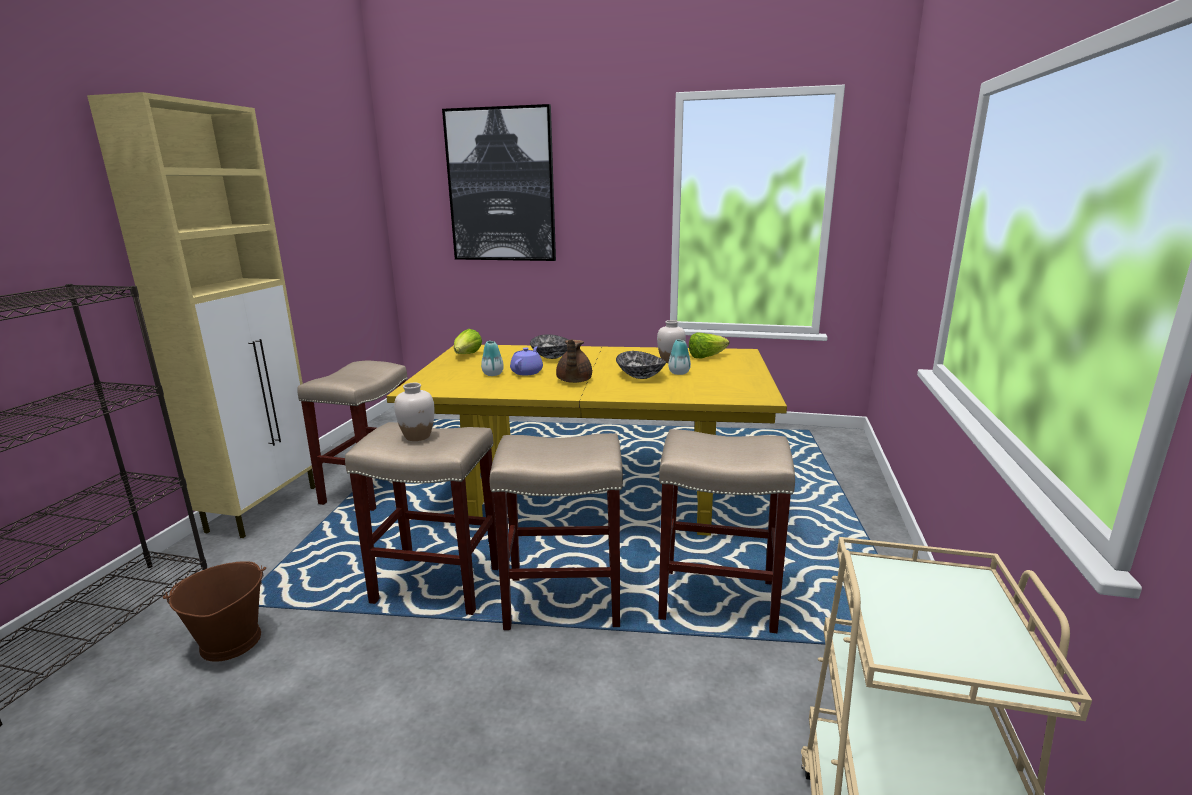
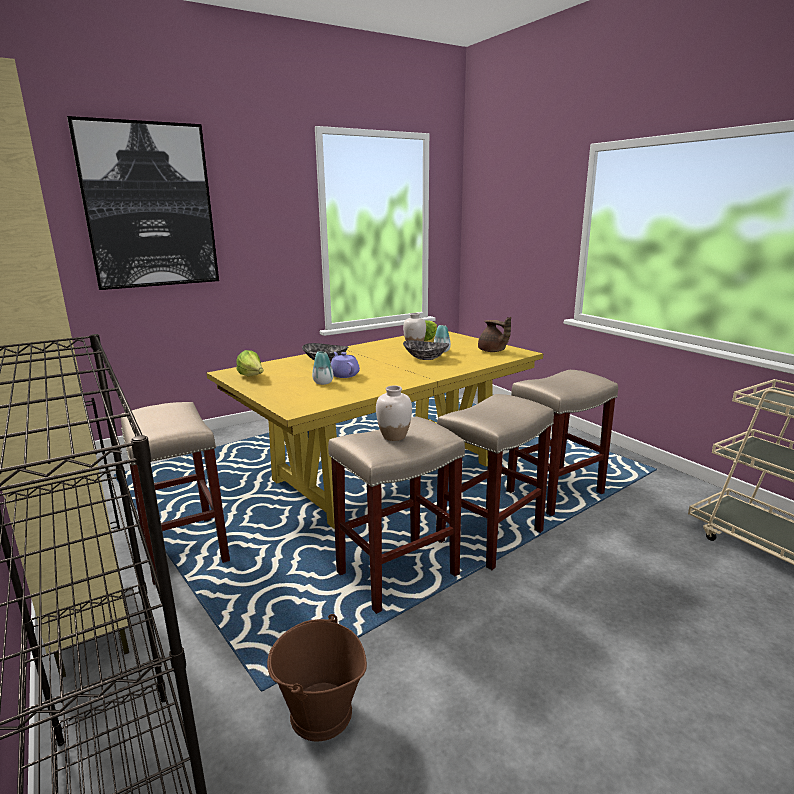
camera: 45 degrees left, 0 degrees up
brown teapot [556,339,592,383] -> brown teapot moved to [478,317,511,352]

